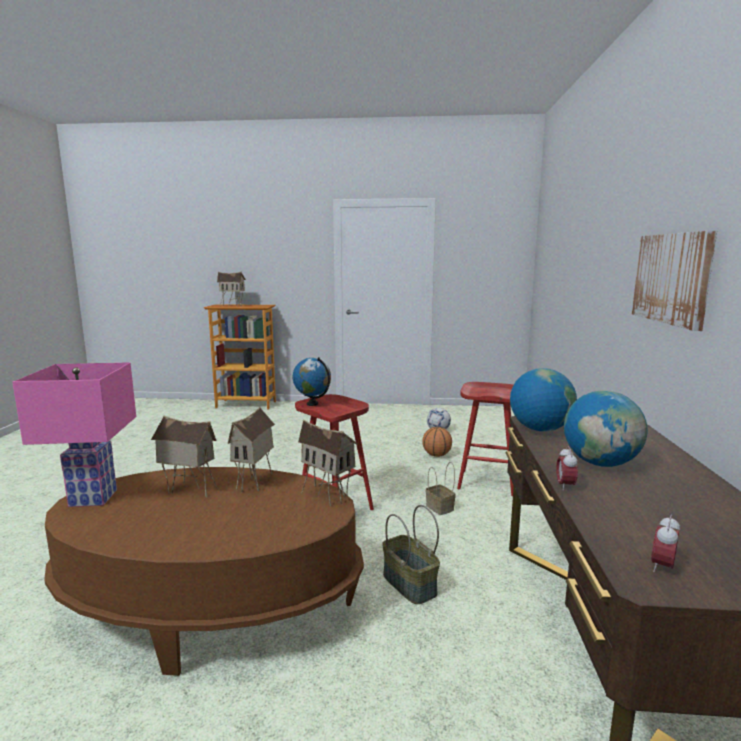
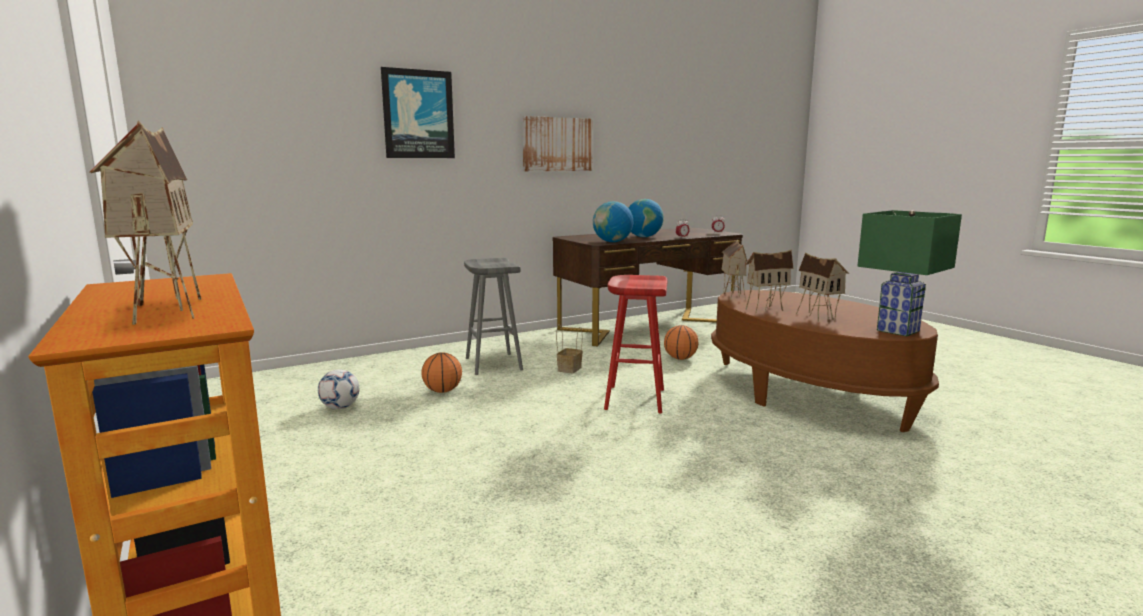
camera: 125 degrees left, 0 degrees up
pink table lamp [12,363,136,507] -> green table lamp [857,210,962,336]
globe [293,357,331,406] -> none
basket [382,505,440,604] -> basketball [664,325,698,360]
red stool [457,382,514,496] -> grey stool [464,258,523,375]
none -> picture [381,67,455,158]

